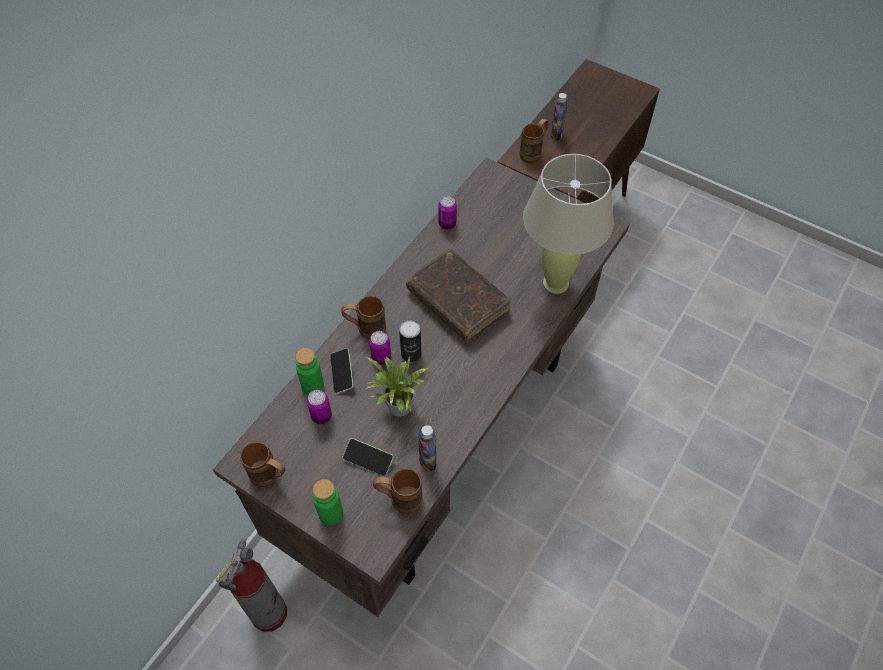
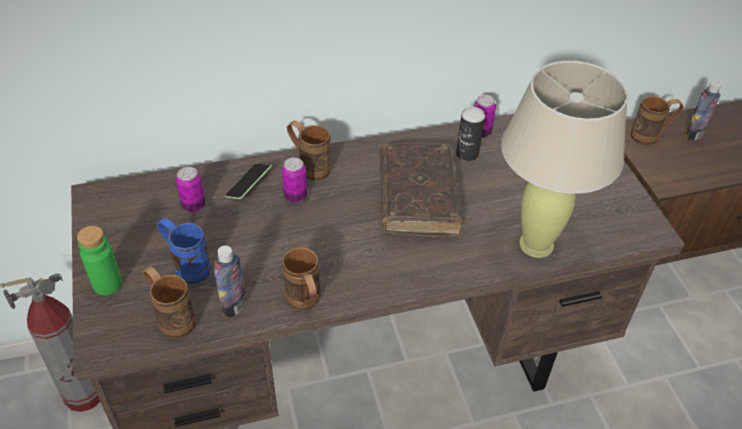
camera: 40 degrees right, 10 degrees down
brown mug [240,442,286,487] -> brown mug moved to [282,247,321,310]
green bottle [295,348,324,395] -> none
phone [342,438,394,477] -> blue mug [157,218,211,284]
potted plant [366,356,429,417] -> none
can [399,320,422,362] -> can moved to [456,107,485,161]

